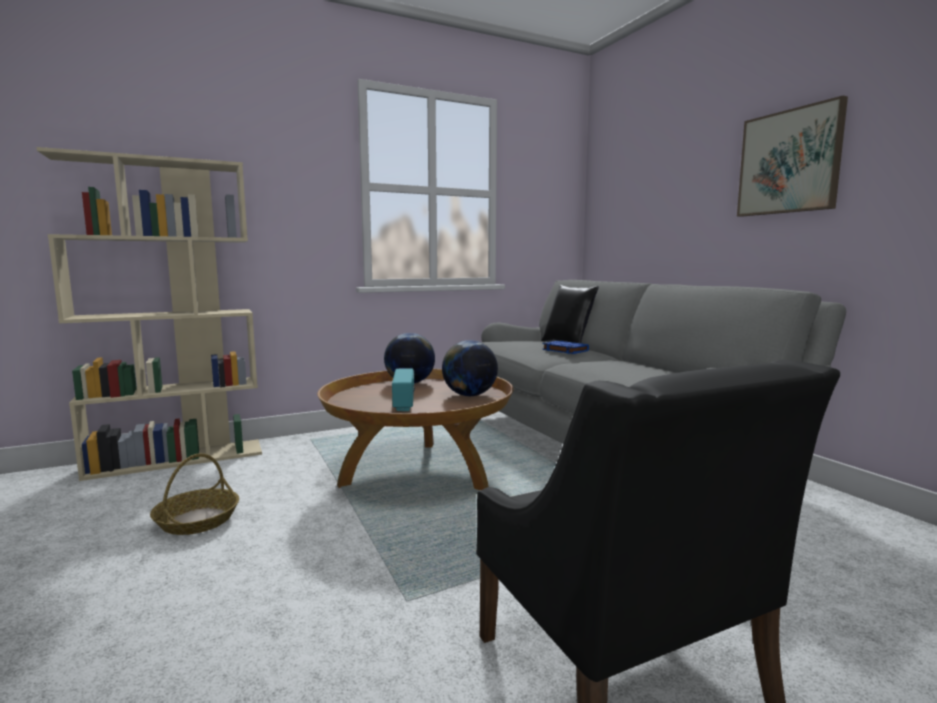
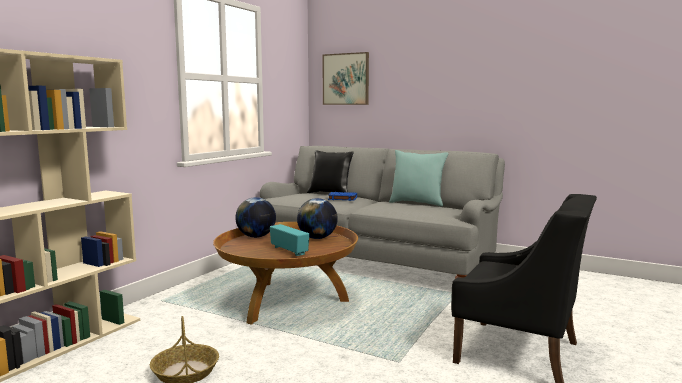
camera: 35 degrees left, 0 degrees up
picture [737,96,848,217] -> picture moved to [322,52,369,105]
none -> turquoise pillow [389,150,449,207]

